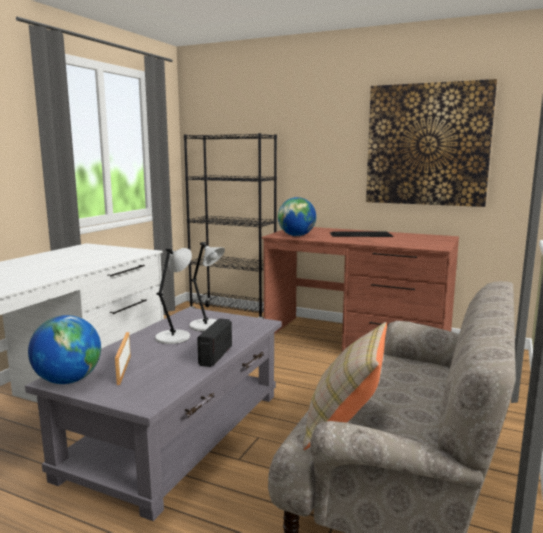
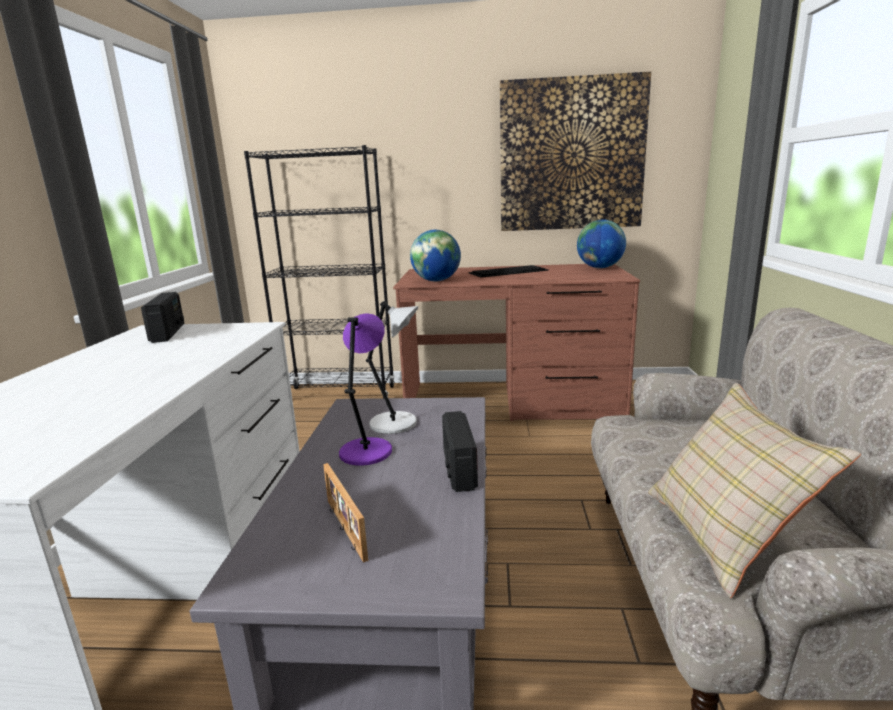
camera: 20 degrees left, 5 degrees up
globe [28,315,101,384] -> globe moved to [577,220,626,268]
grey table lamp [155,248,192,344] -> purple table lamp [339,313,392,466]
none -> radio [141,292,184,343]

